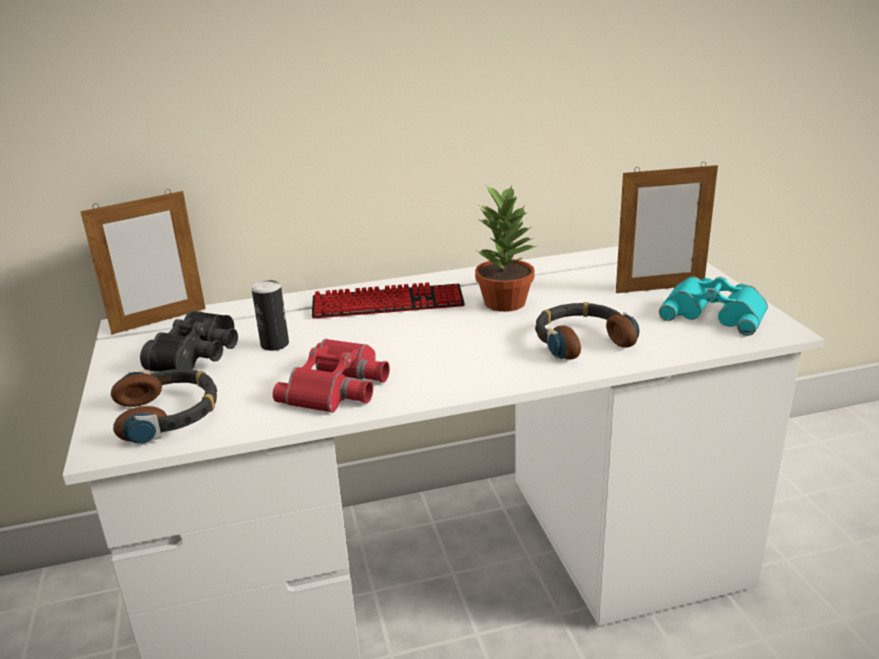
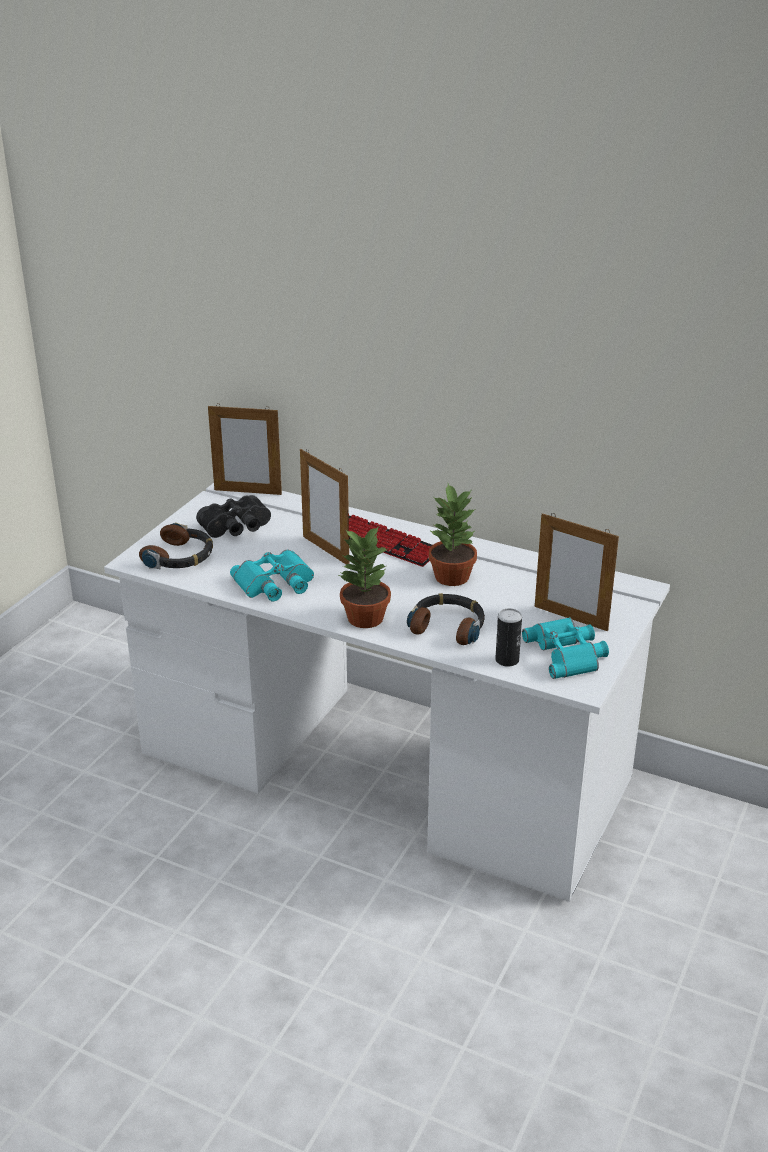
camera: 40 degrees right, 5 degrees up
can [252,280,289,351] -> can moved to [495,608,522,667]
red binoculars [272,339,390,413] -> turquoise binoculars [230,550,314,601]
none -> picture frame [300,449,349,564]
none -> potted plant [339,526,391,628]

